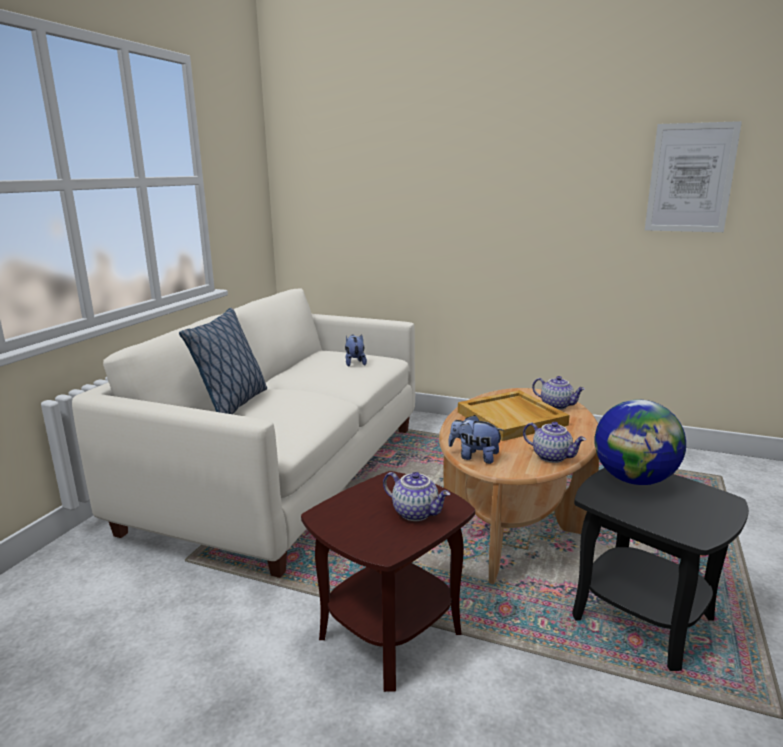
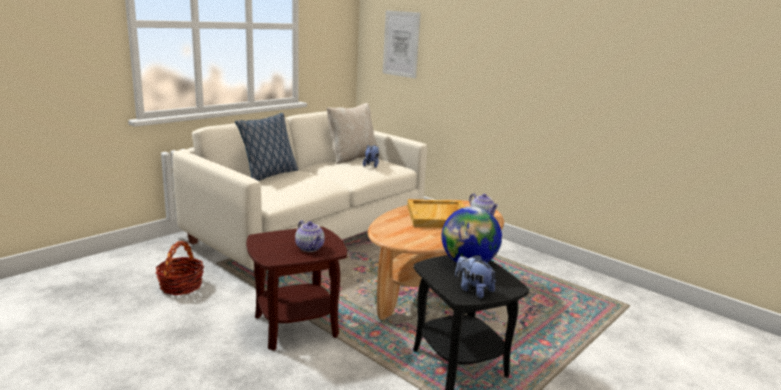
camera: 20 degrees right, 0 degrees up
plush toy [448,415,504,464] -> plush toy moved to [455,255,497,298]
teapot [523,422,586,463] -> none
picture [645,121,742,232] -> picture moved to [383,10,421,79]
none -> basket [156,241,204,295]
none -> beige pillow [327,103,377,164]

